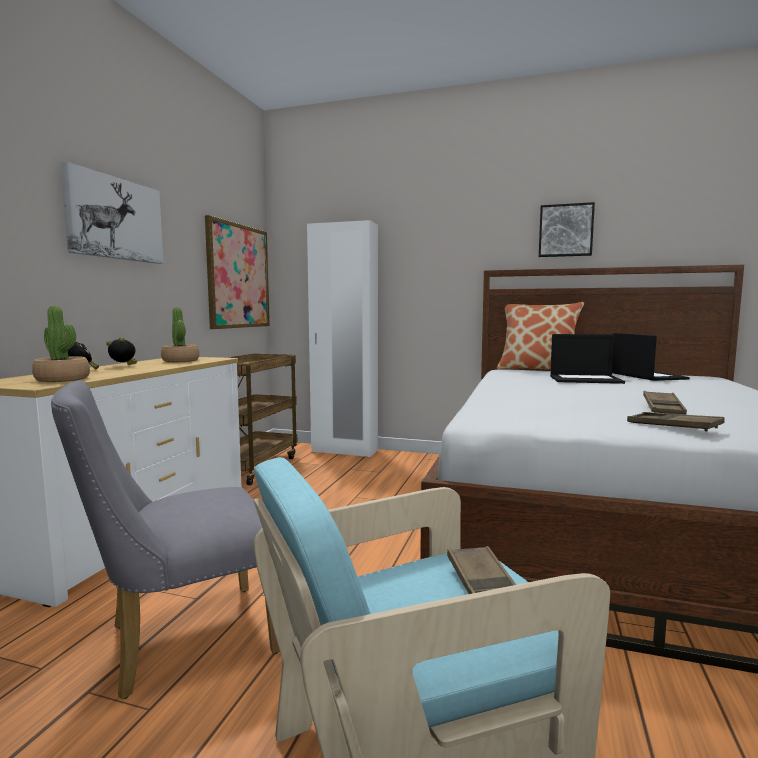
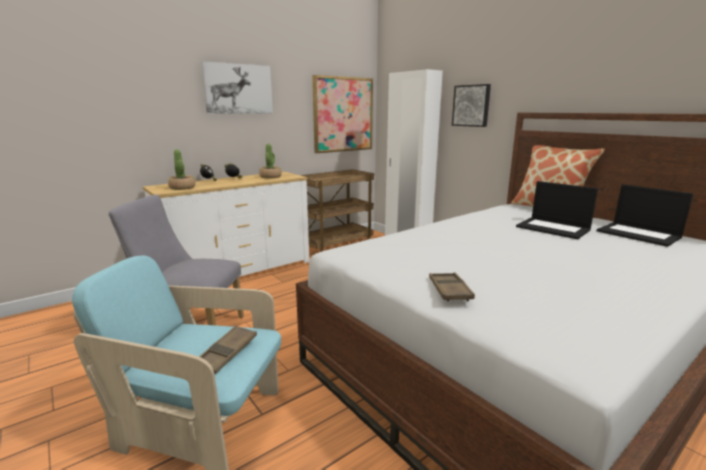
camera: 35 degrees right, 10 degrees up
picture [539,202,595,257] -> picture moved to [452,84,491,127]
laptop [612,333,690,381] -> laptop turned 120 degrees clockwise [597,184,693,247]
brown tray [643,391,687,414] -> none

